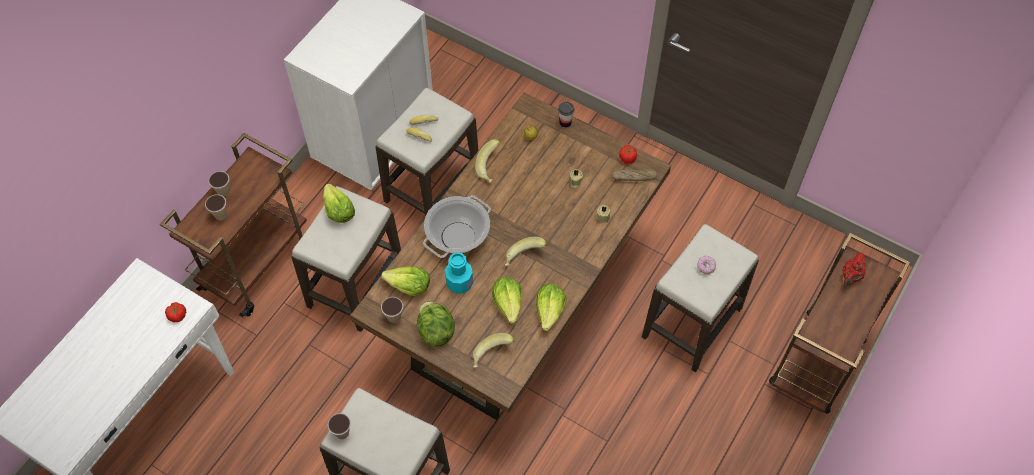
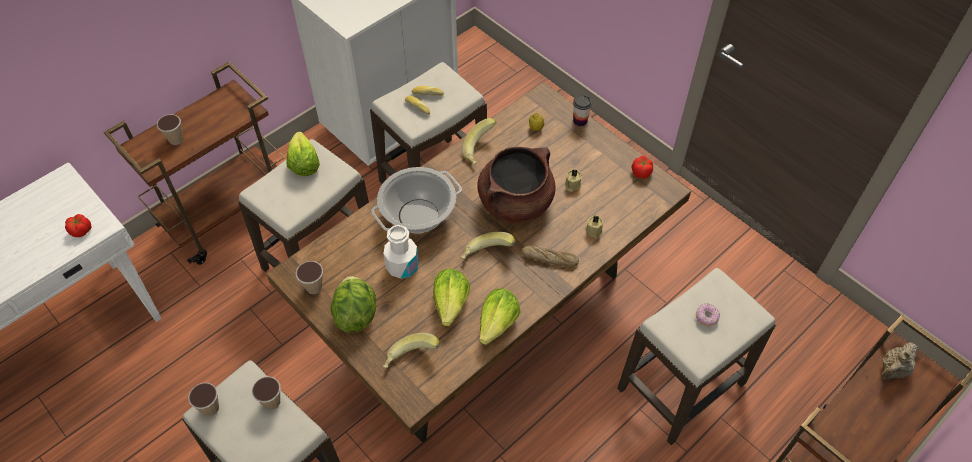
camera: 15 degrees right, 5 degrees down
cup [209,171,230,197] -> cup moved to [252,376,281,410]
lettuce [381,267,430,296] -> none
turquoise bottle [445,253,473,294] -> white bottle [384,225,419,279]
bread [612,169,657,181] -> bread moved to [522,245,579,267]
red teapot [842,253,866,286] -> beige teapot [881,342,917,380]
none -> brown cooking pot [477,147,555,223]

